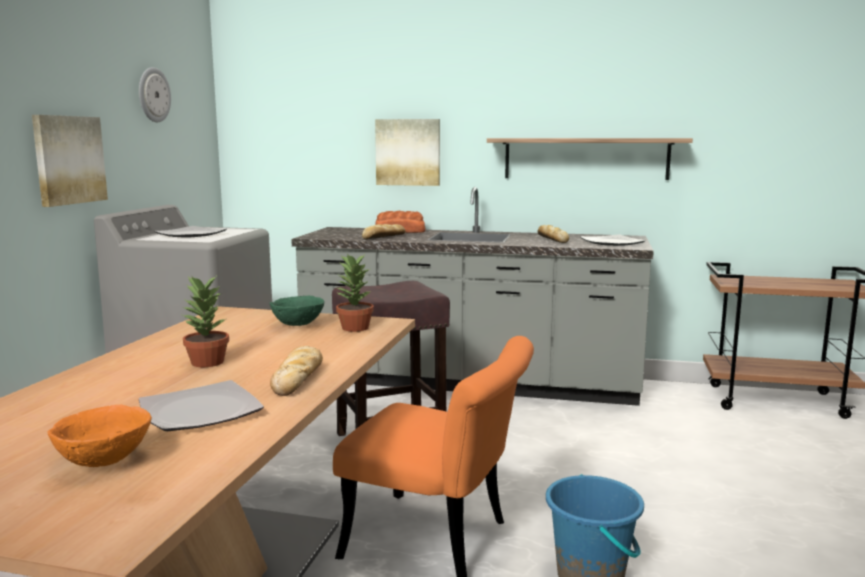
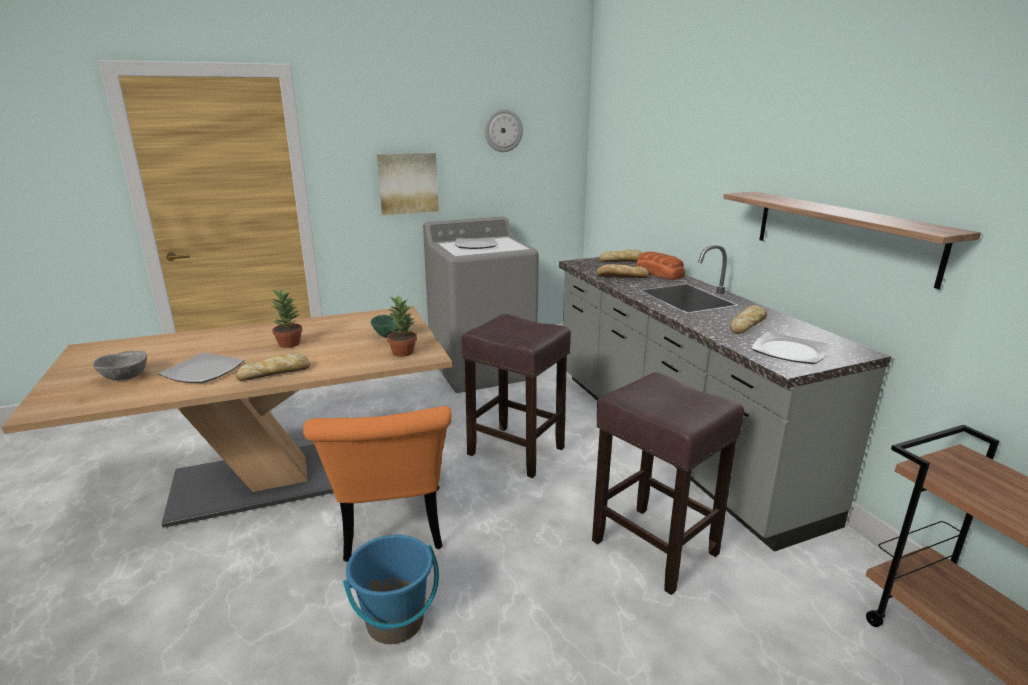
camera: 55 degrees right, 10 degrees up
orange bowl [47,405,152,467] -> grey bowl [92,351,147,381]
picture [375,119,440,186] -> none
none -> brown stool [592,372,744,595]
none -> bread [599,250,643,262]

